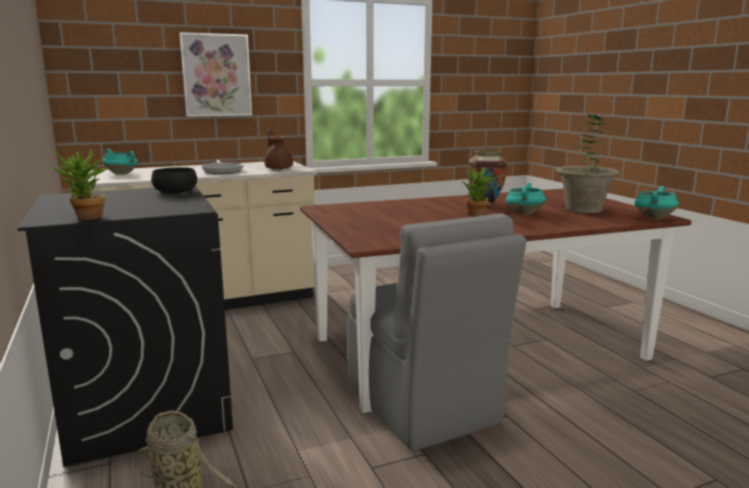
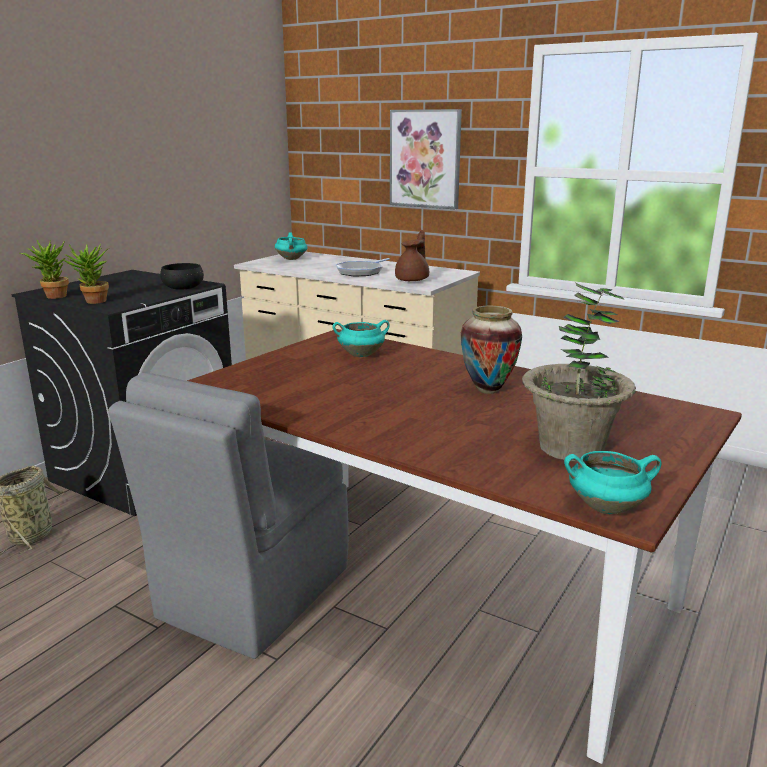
camera: 55 degrees right, 5 degrees up
potted plant [461,166,501,216] -> potted plant moved to [62,244,110,304]
turquoise cooking pot [506,183,546,214] -> turquoise cooking pot moved to [332,320,390,357]

